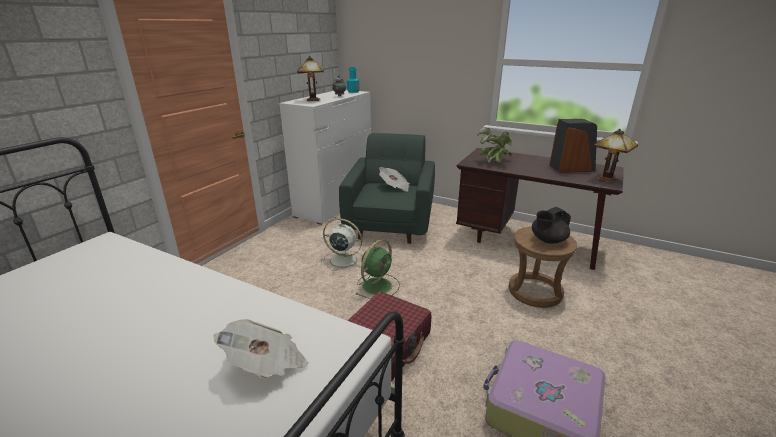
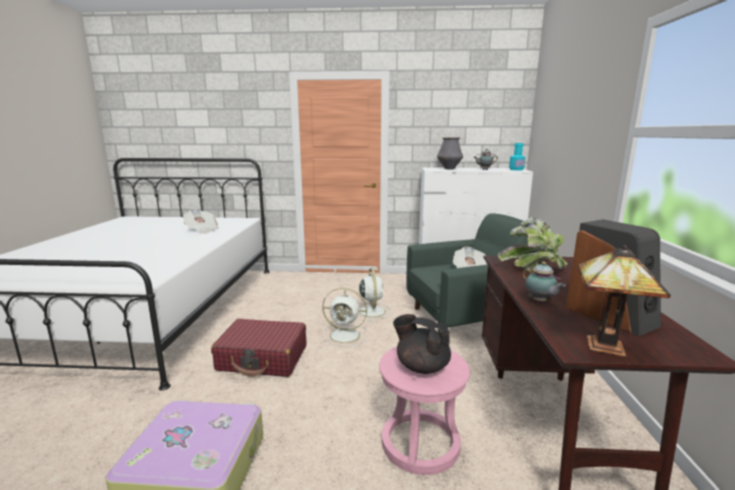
camera: 65 degrees right, 10 degrees down
newspaper [213,319,308,378] -> newspaper moved to [183,209,219,234]
table lamp [297,56,324,101] -> vase [437,138,463,170]
green fan [355,239,400,299] -> white fan [322,288,368,347]
brown stool [509,226,577,308] -> pink stool [379,347,470,475]
none -> teapot [523,262,566,303]

